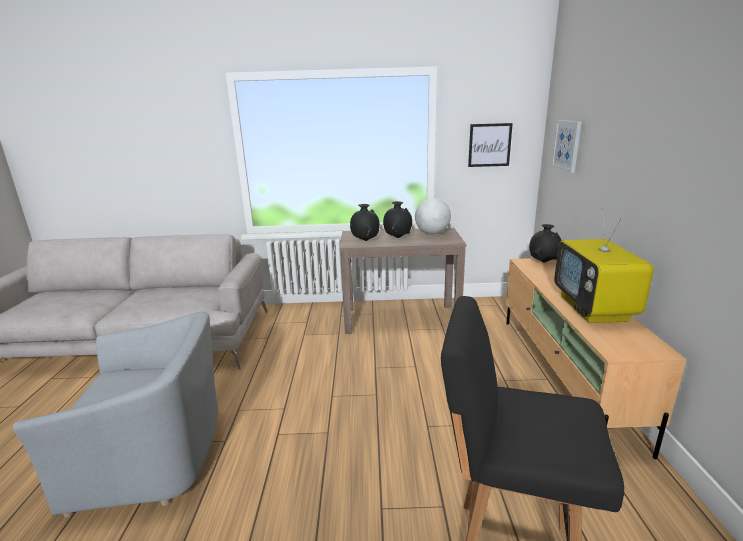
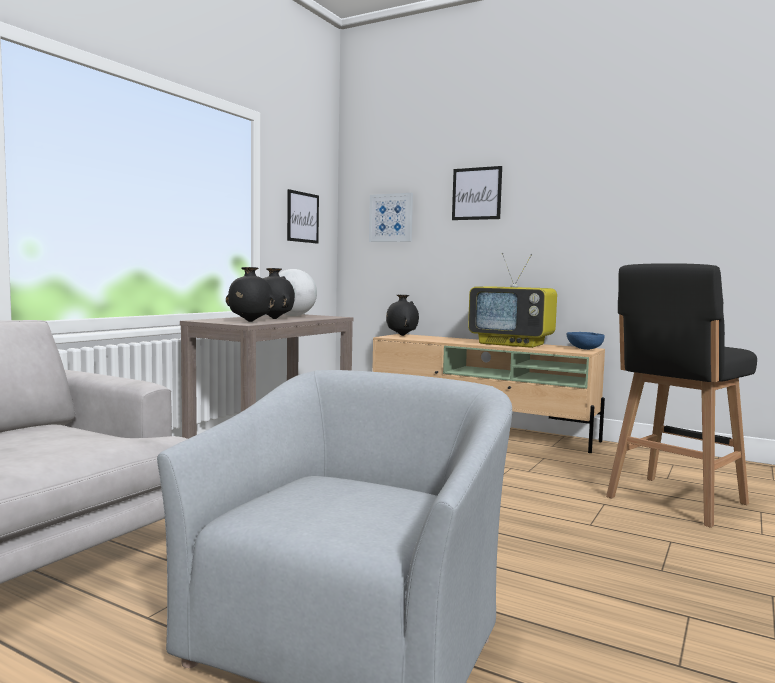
camera: 60 degrees left, 15 degrees down
none -> picture [452,166,502,220]
none -> blue bowl [567,332,605,350]

